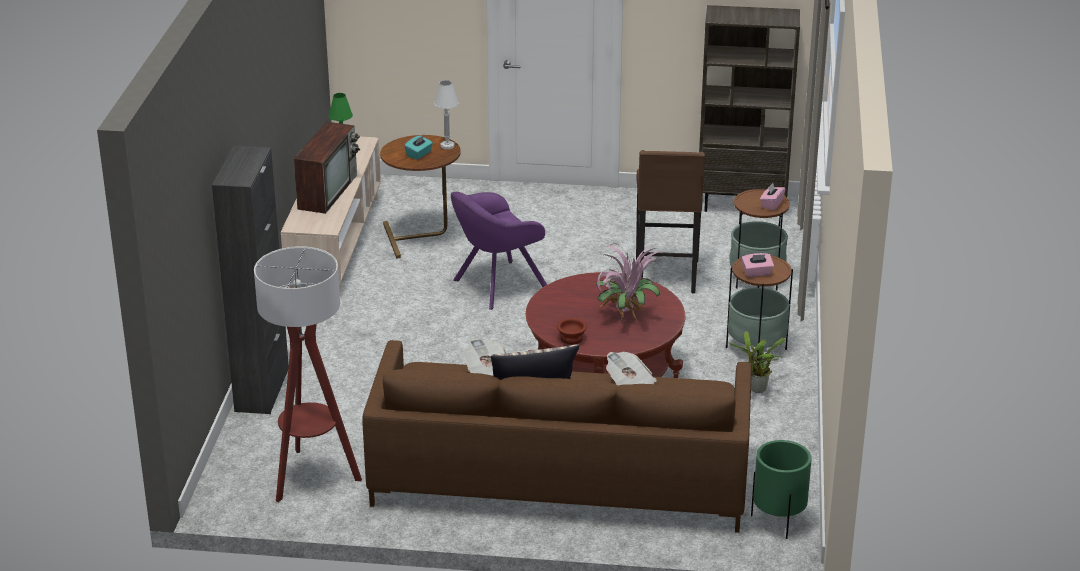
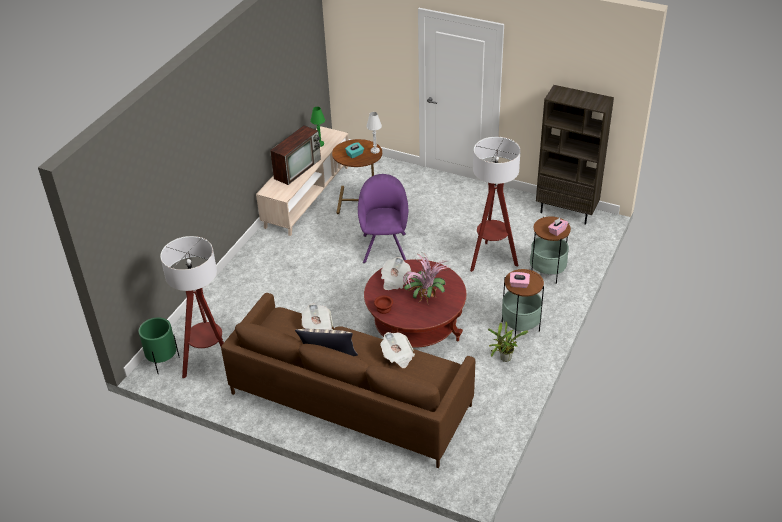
camera: 20 degrees right, 10 degrees up
black cabinet [212,146,289,414] -> none
purple armchair [451,192,547,310] -> purple armchair turned 105 degrees clockwise [358,174,408,263]
brown stool [636,150,705,294] -> floor lamp [470,137,521,272]
green planter [751,440,812,539] -> green planter moved to [138,317,180,374]
none -> newspaper [381,257,411,290]

